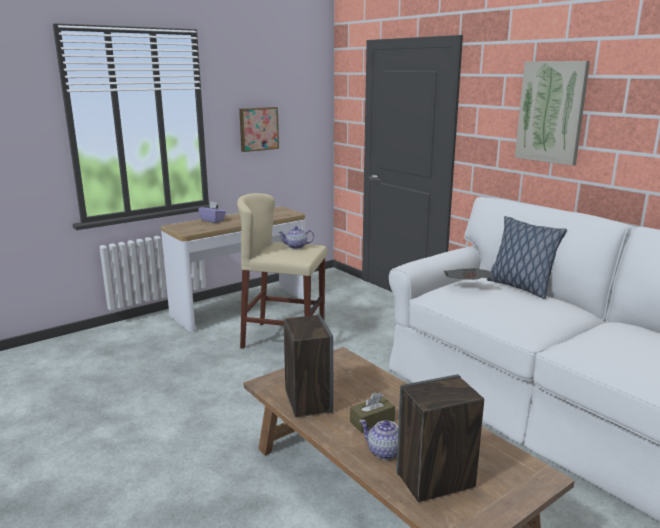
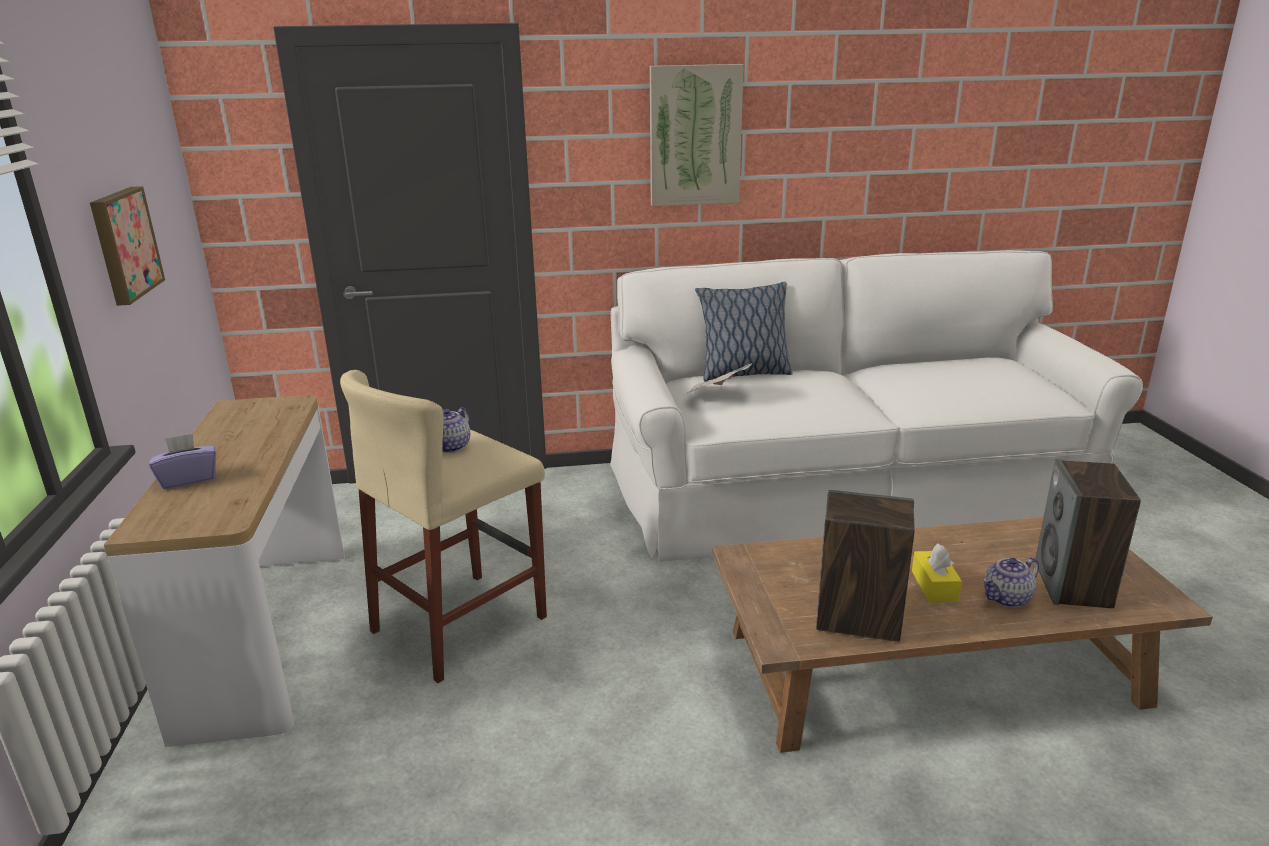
camera: 60 degrees left, 5 degrees up
brown tissue box [350,392,395,433] -> yellow tissue box [912,543,962,603]

